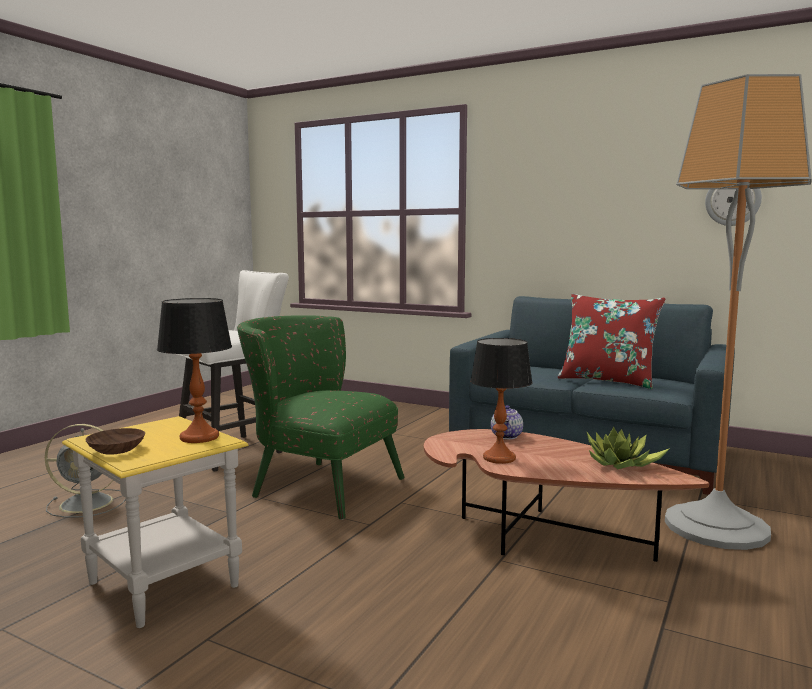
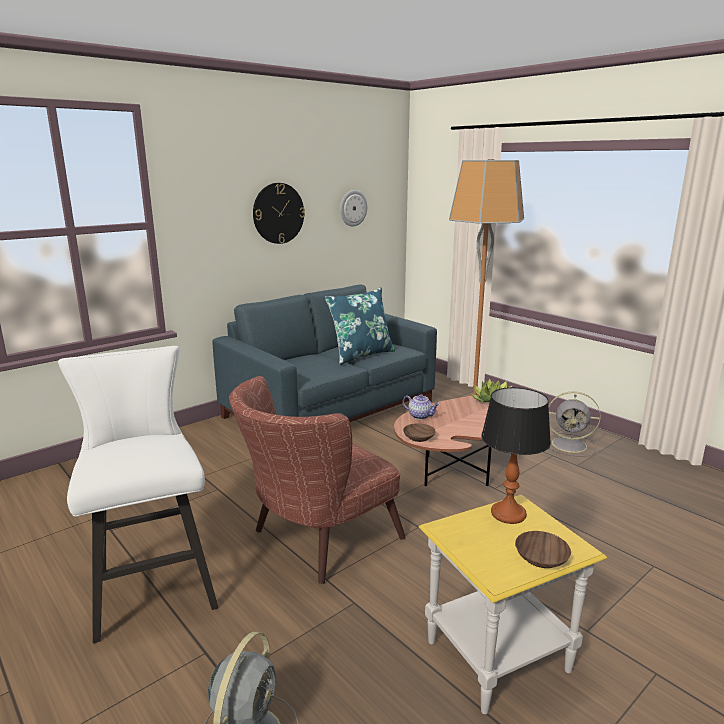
camera: 70 degrees left, 10 degrees up
green armchair [237,315,404,520] -> brown armchair [229,376,405,584]
table lamp [470,338,532,464] -> none
red pillow [558,294,666,389] -> blue pillow [325,287,395,365]
none -> wall clock [253,183,305,244]
none -> brown bowl [403,423,436,442]
none -> grey fan [549,391,601,457]

